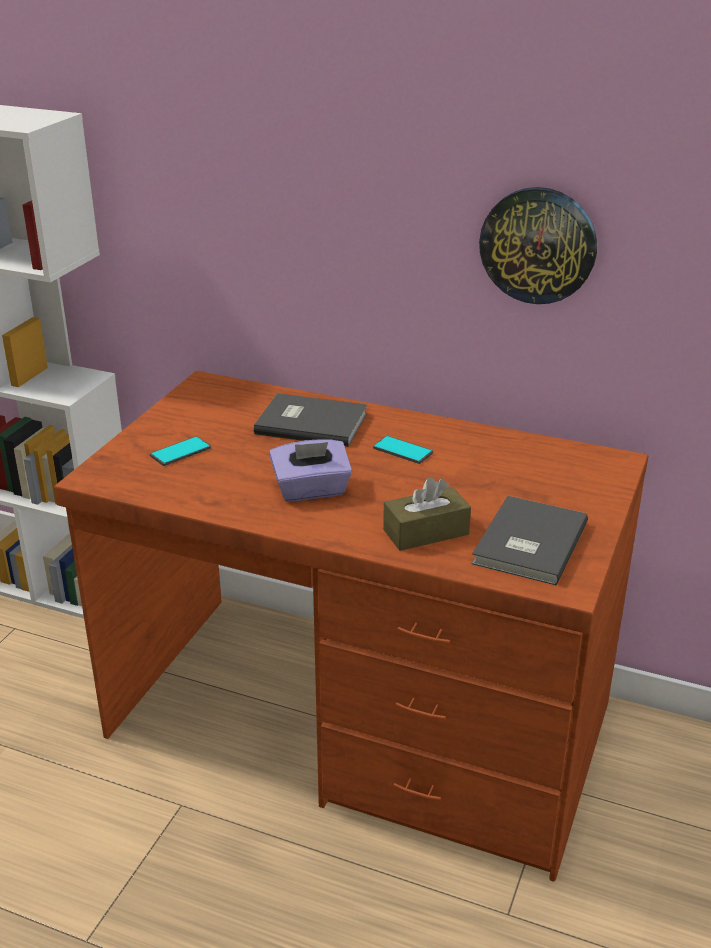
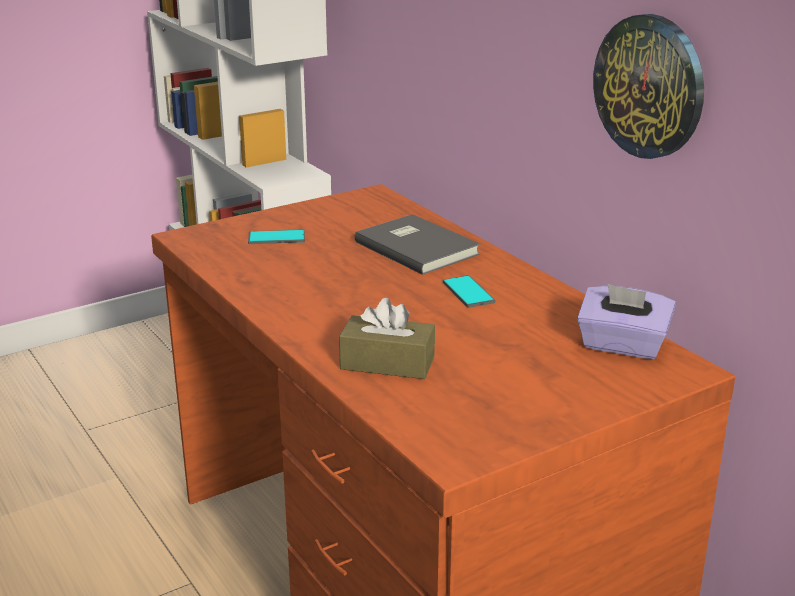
camera: 35 degrees right, 5 degrees down
purple tissue box [269,439,352,502] -> purple tissue box moved to [577,284,676,359]
grey book [472,496,588,585] -> none

